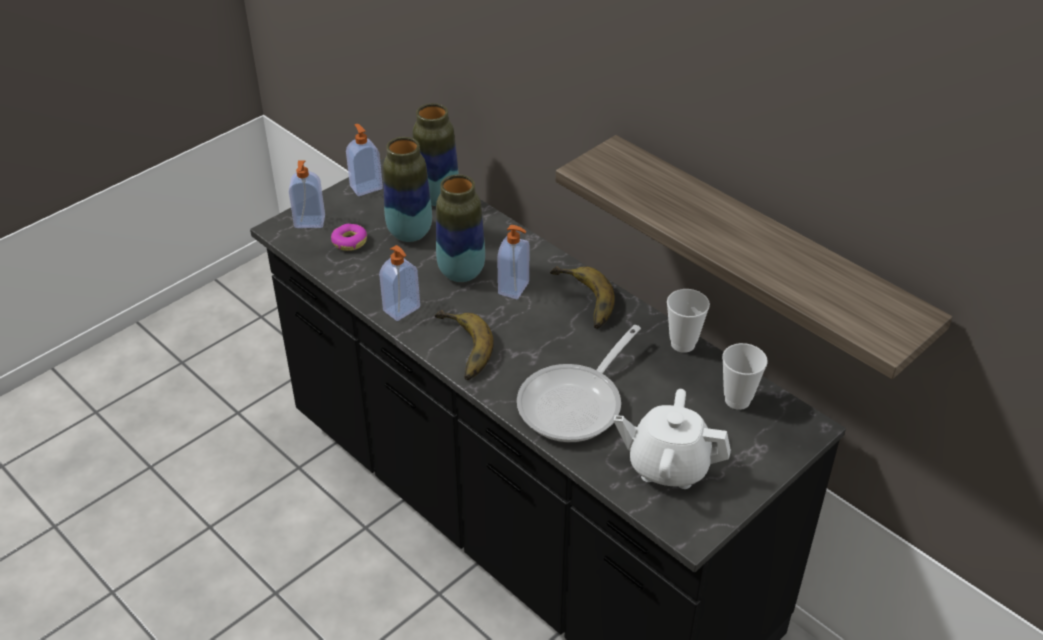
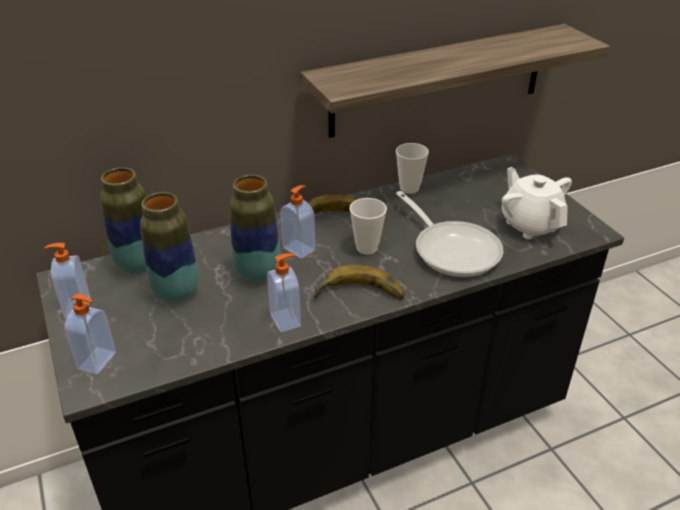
camera: 70 degrees left, 5 degrees down
donut [331,224,367,251] -> none
white teapot [614,389,731,489] -> white teapot turned 120 degrees clockwise [502,167,572,239]
cup [722,343,768,410] -> cup moved to [349,198,387,254]

